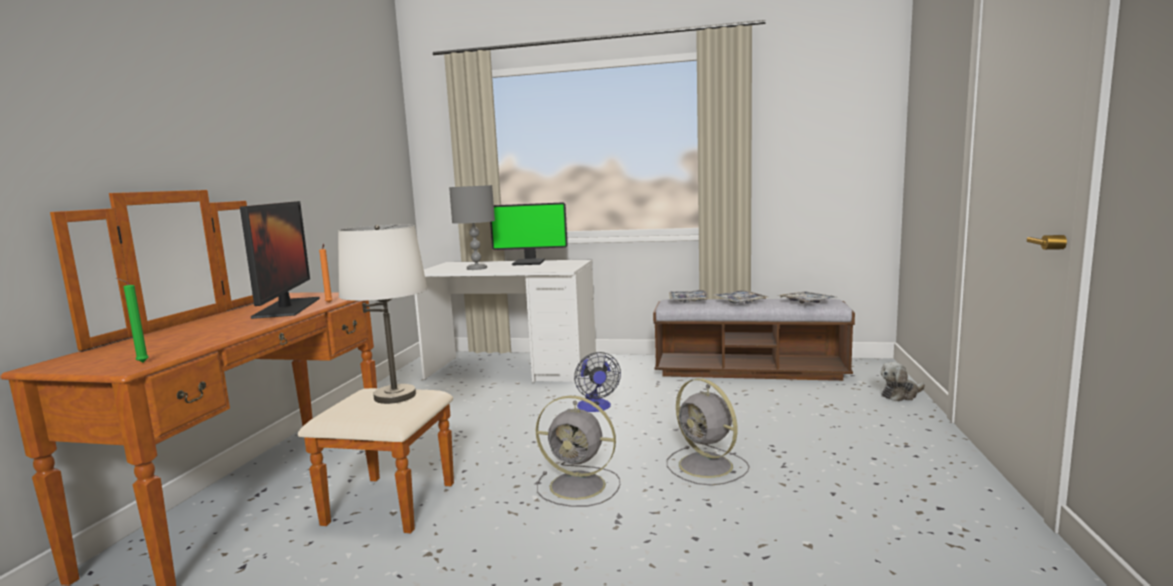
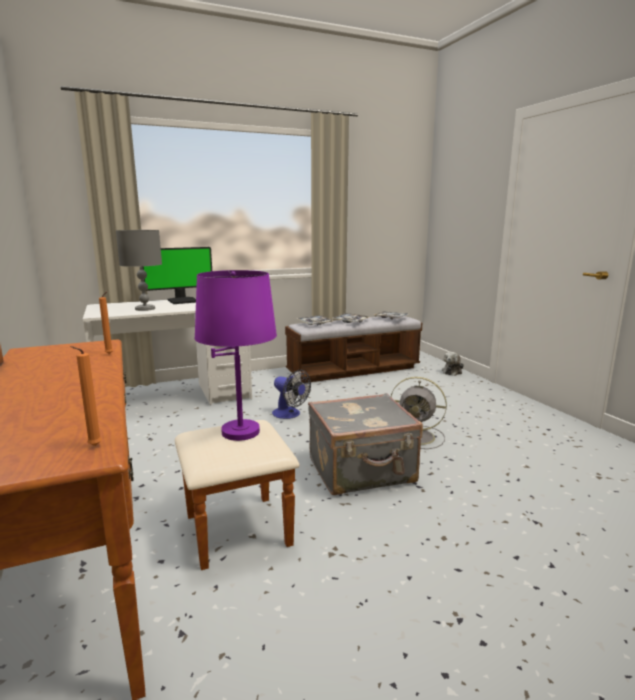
camera: 35 degrees left, 5 degrees up
green candle [116,278,149,362] -> orange candle [71,346,102,446]
monitor [240,201,320,319] -> none
white table lamp [338,225,428,404] -> purple table lamp [195,270,277,441]
grey fan [536,395,620,507] -> grey suitcase [308,393,423,495]

